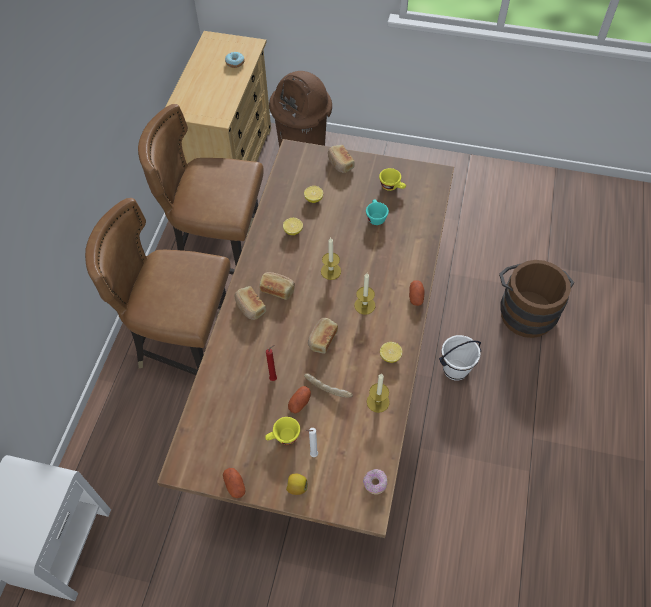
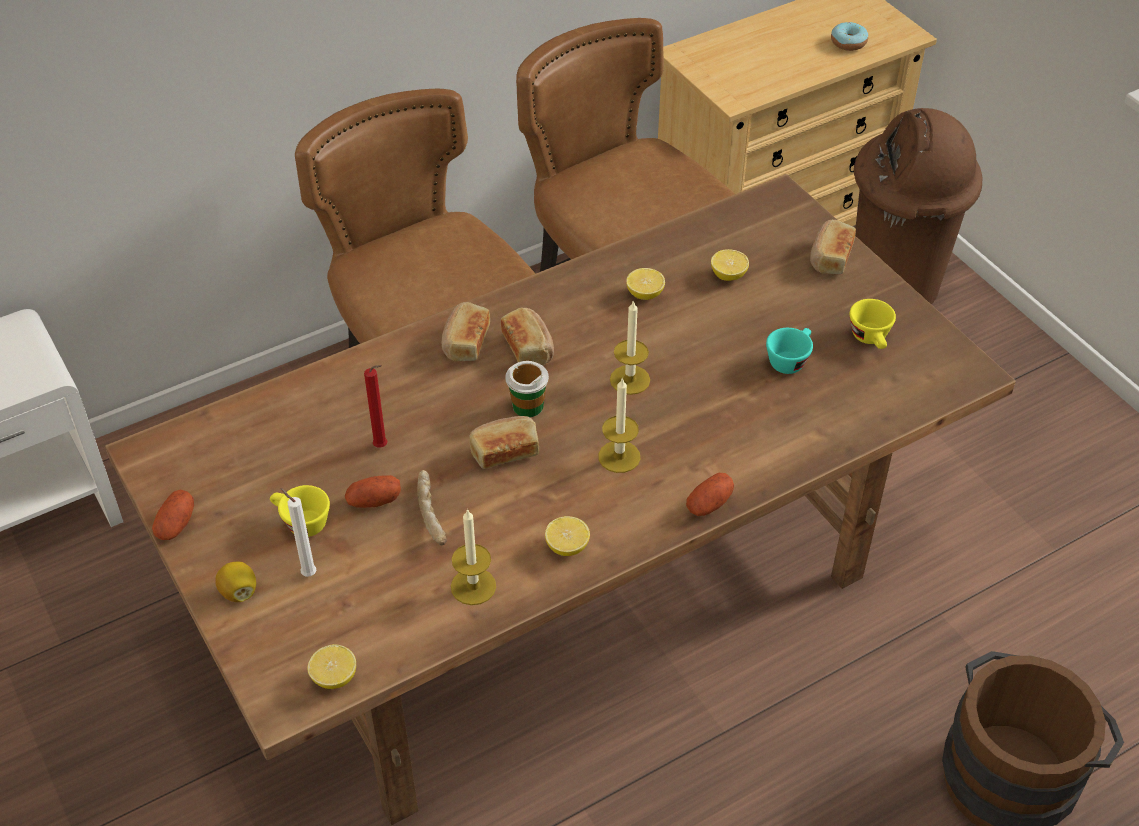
camera: 45 degrees right, 10 degrees down
donut [363,469,388,494] -> lemon [307,644,356,689]
white bucket [439,335,481,381] -> none
none -> cup [505,361,549,417]

